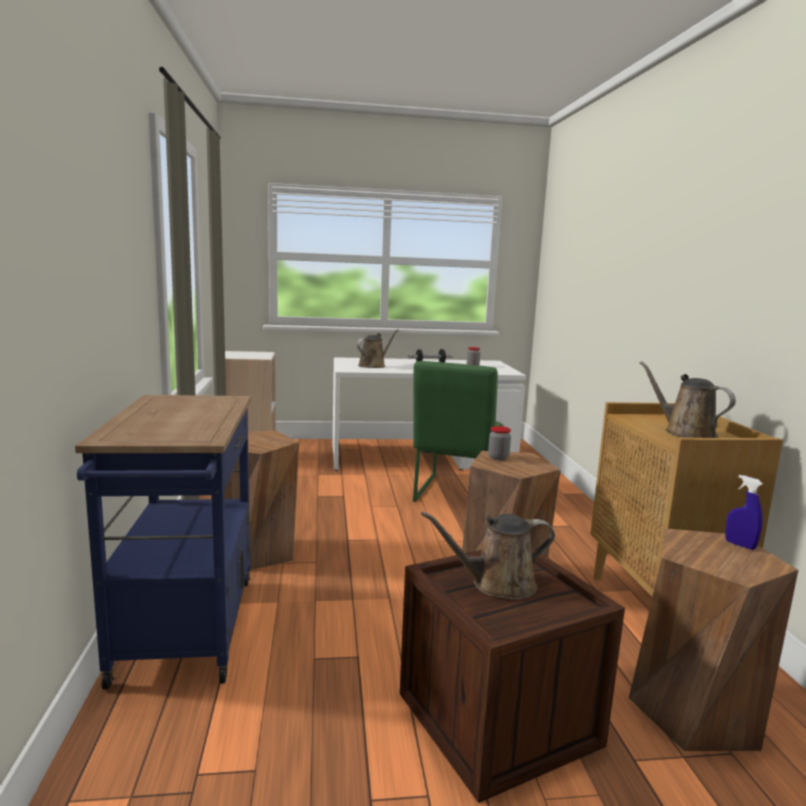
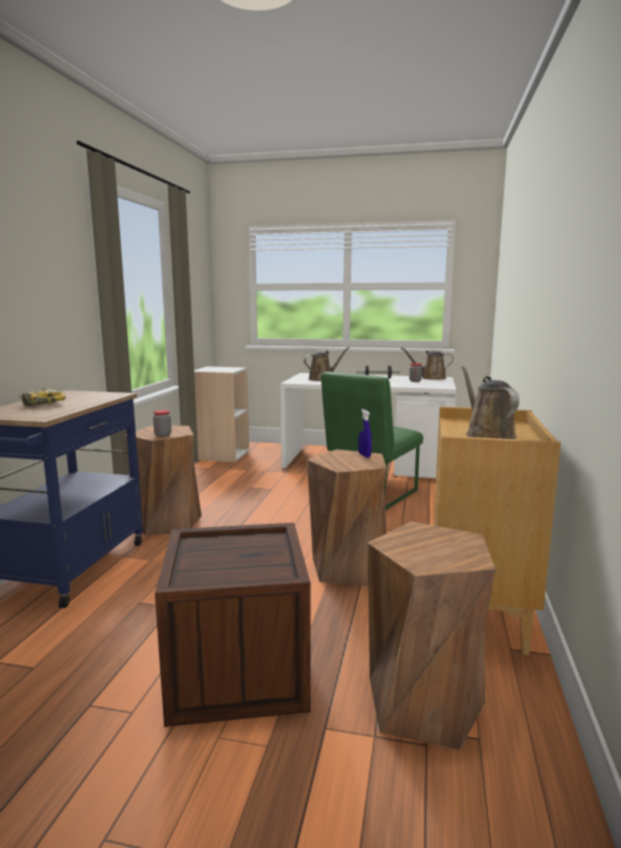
camera: 20 degrees right, 0 degrees up
brown watering can [421,512,555,600] -> brown watering can moved to [401,347,453,380]
jar [488,426,511,460] -> jar moved to [153,410,172,437]
blue spray bottle [725,475,763,550] -> blue spray bottle moved to [358,409,372,458]
none -> power drill [18,389,66,406]

